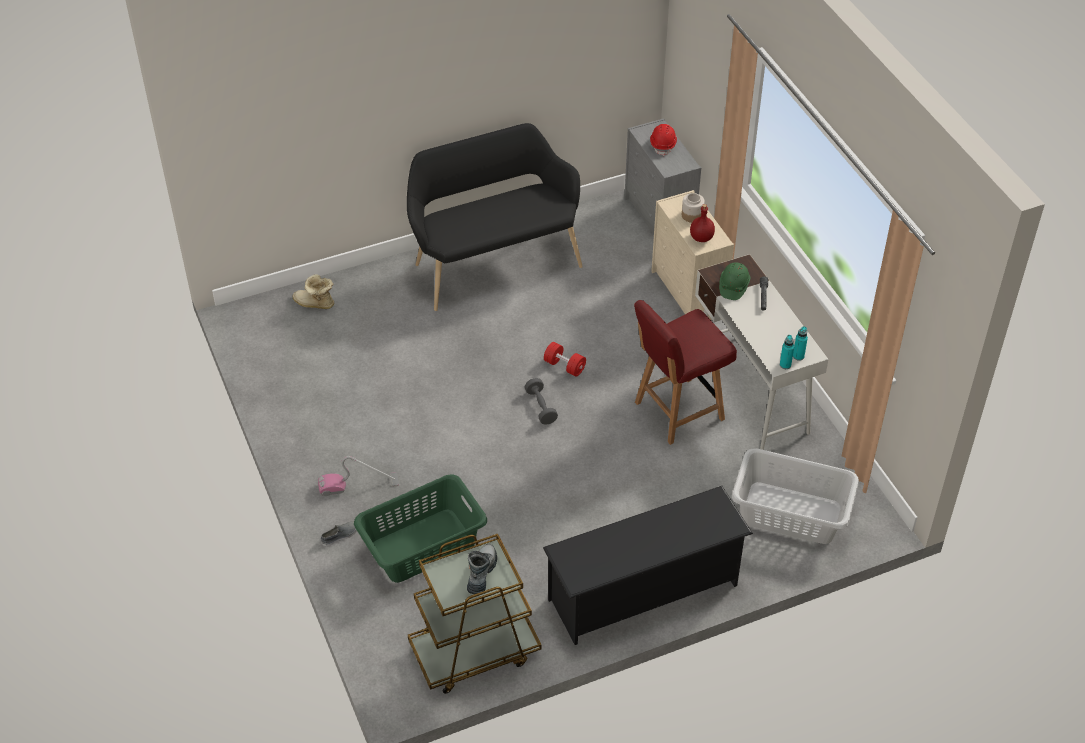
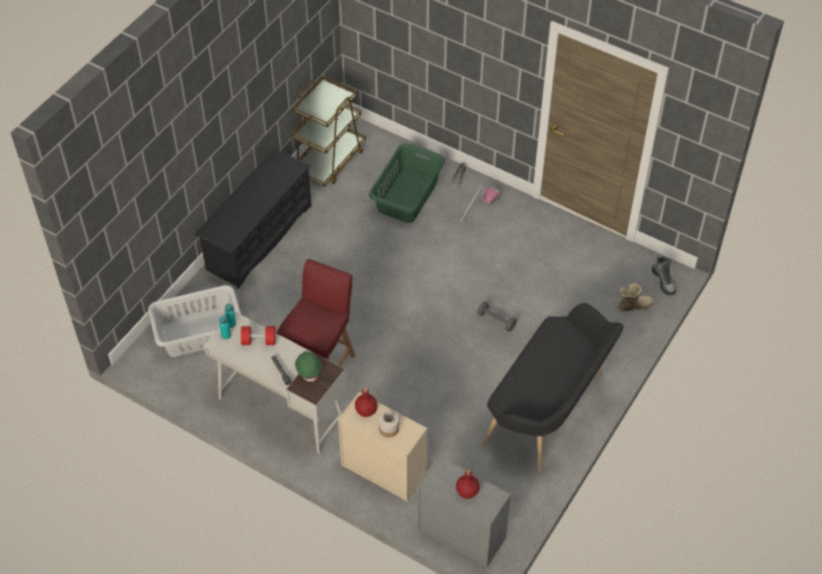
camera: 145 degrees right, 5 degrees up
boot [467,544,497,594] -> boot moved to [652,256,676,295]
grey dumbbell [525,378,558,425] -> grey dumbbell moved to [477,301,517,332]
red dumbbell [544,342,586,376] -> red dumbbell moved to [240,326,276,345]
red hard hat [650,124,677,156] -> red bottle [456,470,480,499]

